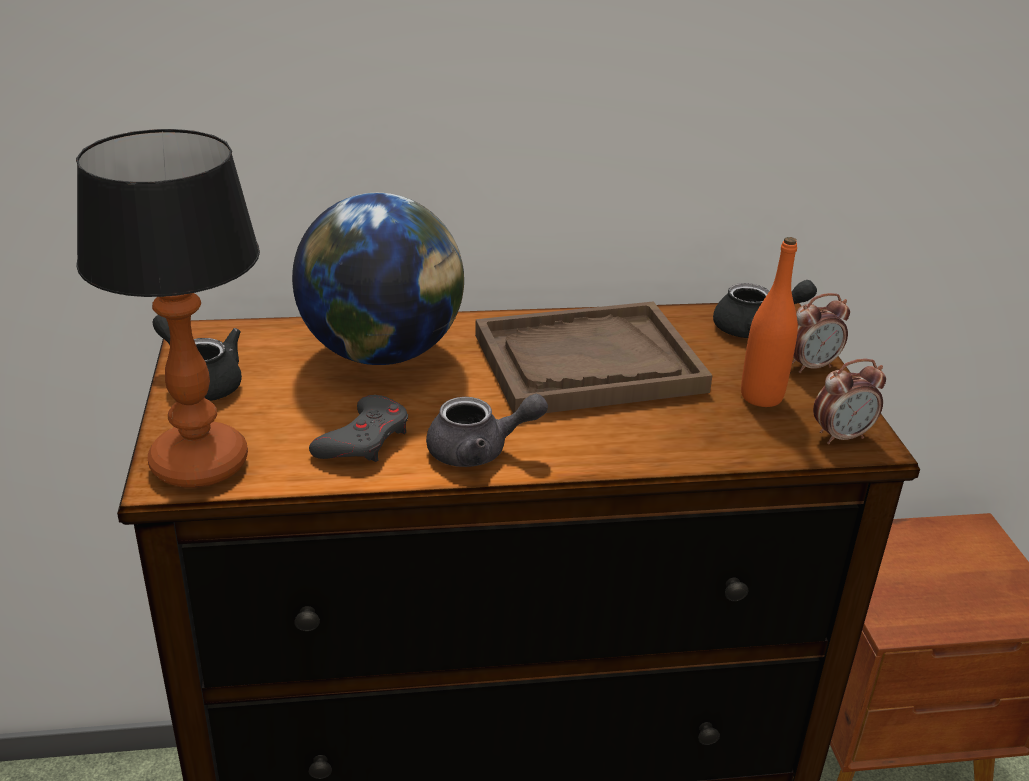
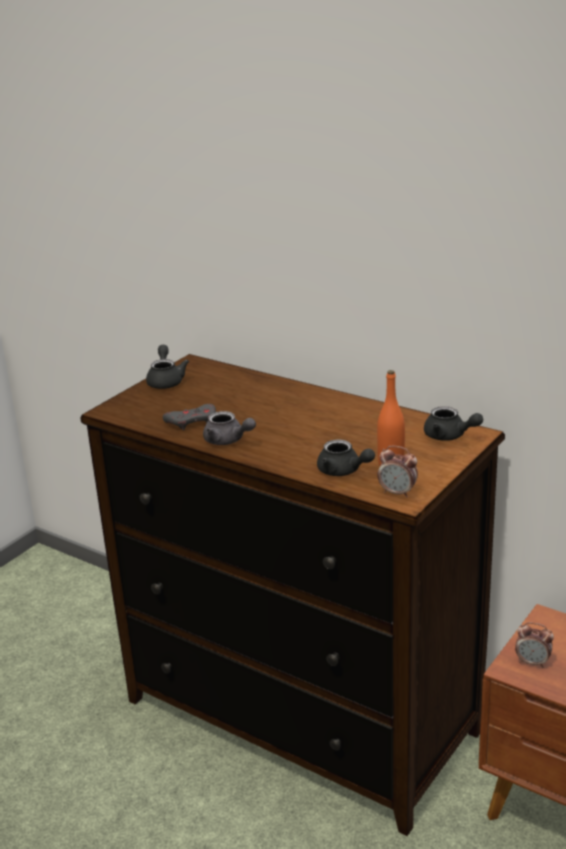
camera: 45 degrees right, 5 degrees down
table lamp [76,129,260,488] -> none
globe [292,193,464,365] -> none
brown tray [475,301,713,413] -> none
alarm clock [792,293,850,373] -> alarm clock moved to [515,622,554,668]
none -> black teapot [317,440,375,476]

